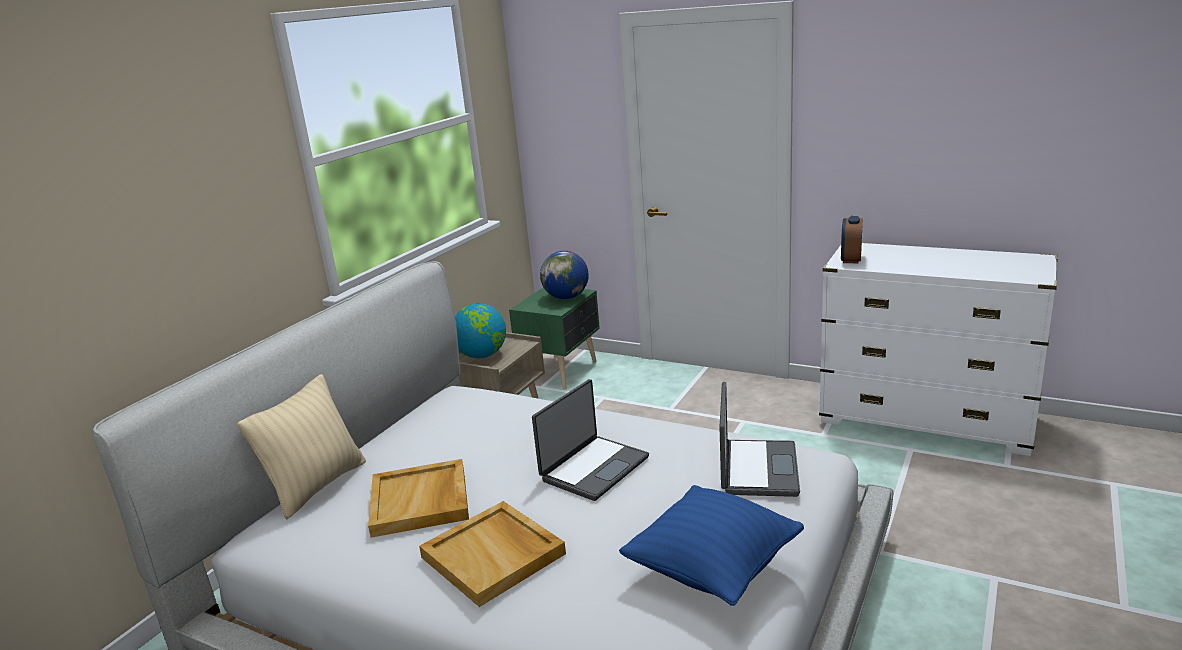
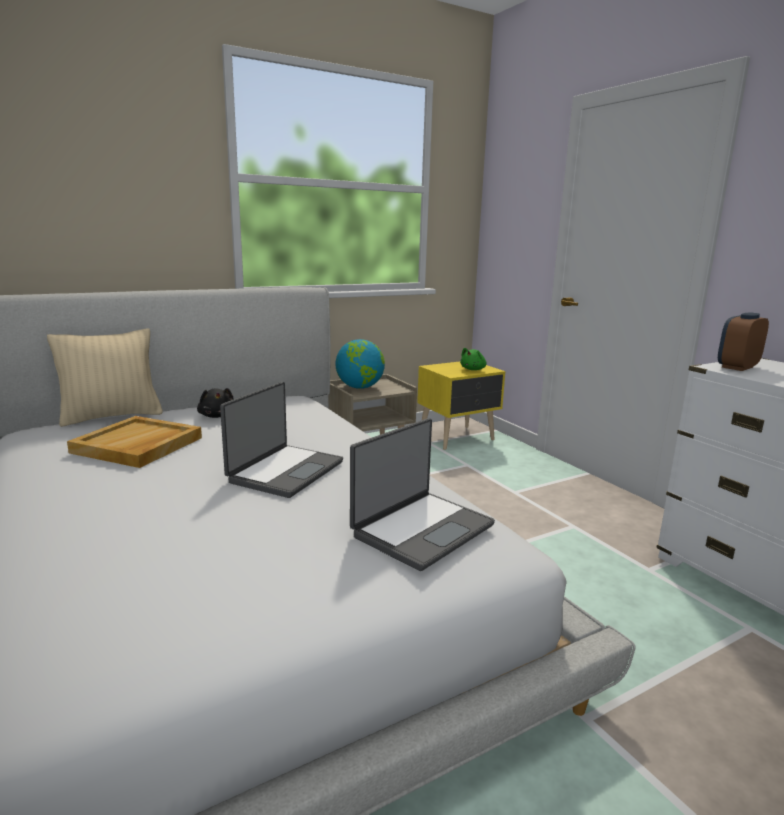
camera: 30 degrees right, 5 degrees down
beige tray [419,501,566,607] -> none
green nightstand [509,287,600,390] -> yellow nightstand [417,362,505,450]
laptop [532,379,649,501] -> laptop turned 45 degrees counterclockwise [220,382,343,498]
globe [540,251,589,299] -> green plush toy [460,348,487,370]
blue pillow [619,485,804,606] -> none
none -> black plush toy [197,388,233,418]

